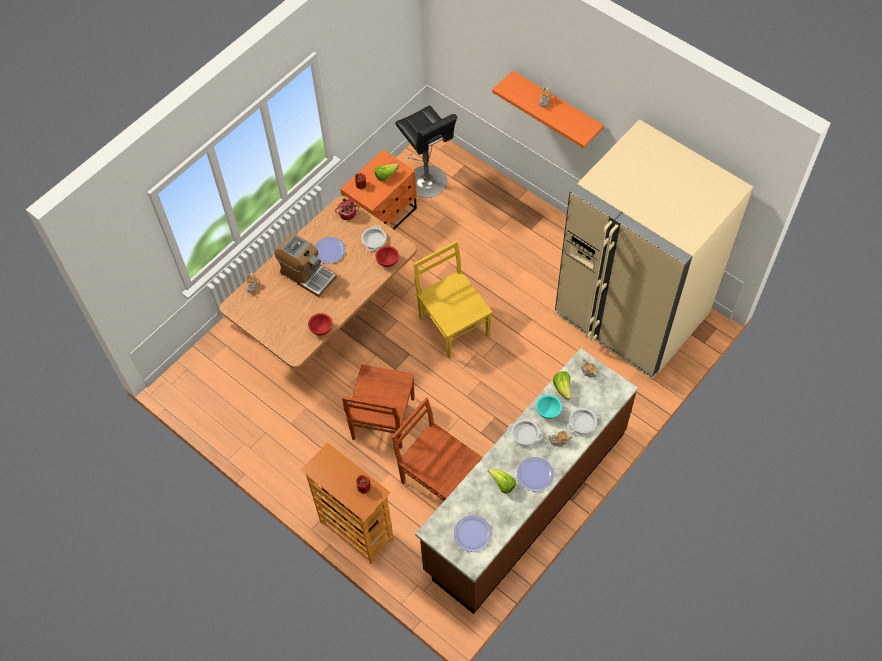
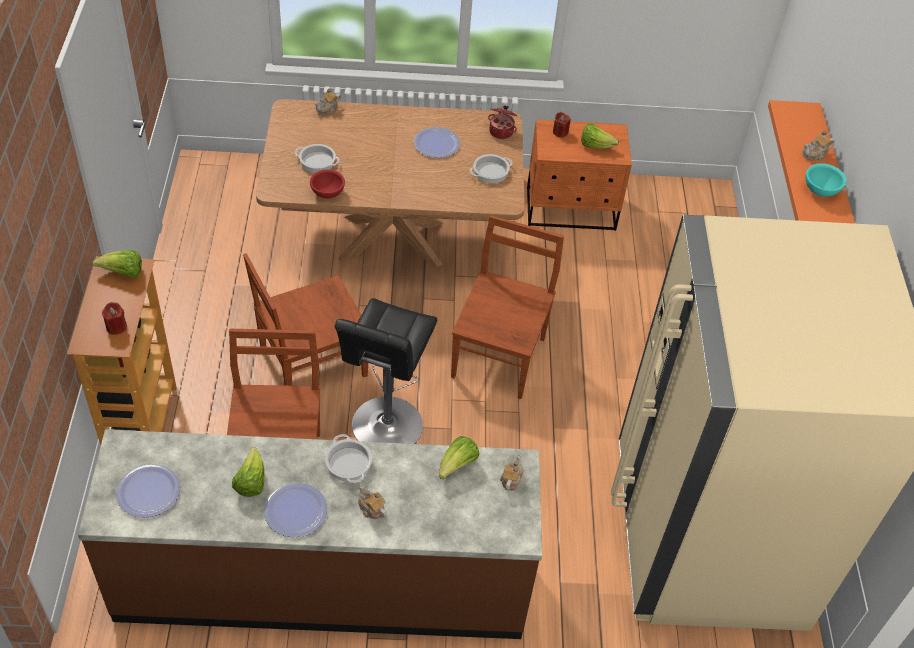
camera: 45 degrees right, 10 degrees down
coffee machine [275,233,337,297] -> none
red bowl [375,246,399,267] -> none
black stool [395,105,457,198] -> black stool moved to [334,298,437,444]
yellow chair [414,241,492,359] -> brown chair [451,215,564,399]
turquoise bowl [536,395,562,419] -> turquoise bowl moved to [806,163,846,197]
cooking pot [567,408,599,434] -> cooking pot moved to [295,144,340,173]
none -> lettuce [92,250,142,278]

